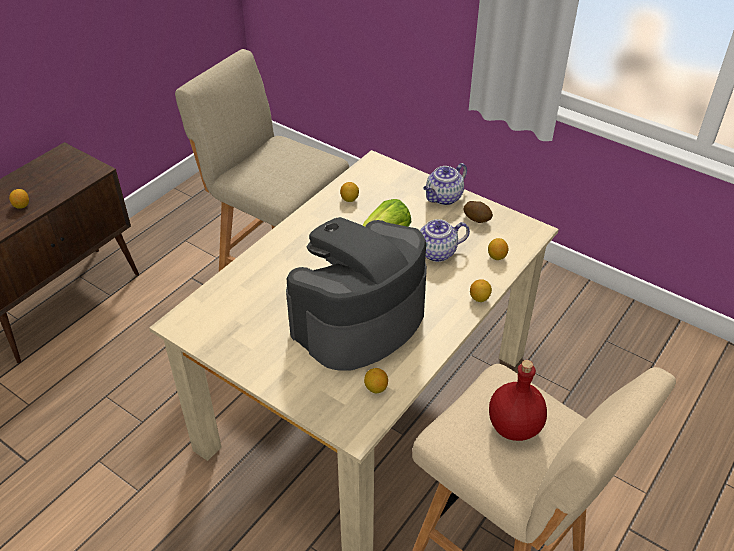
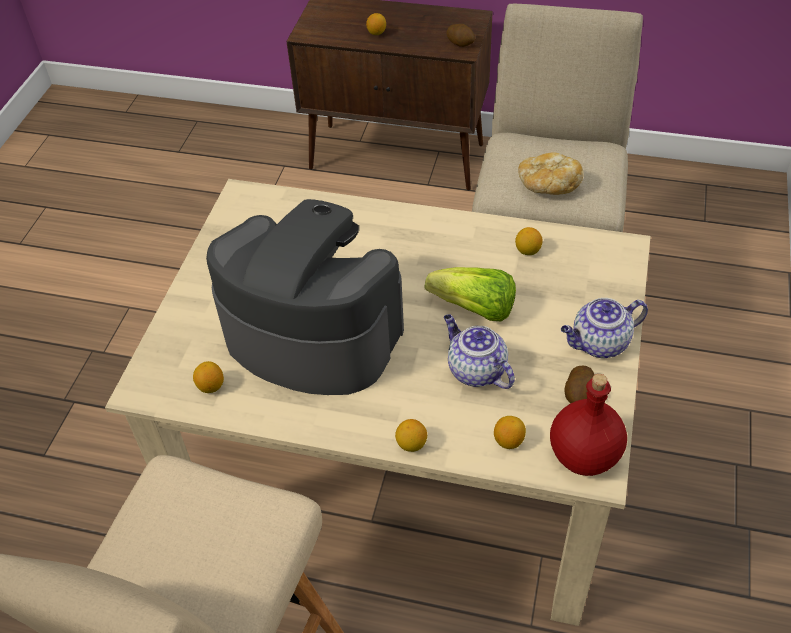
camera: 70 degrees right, 5 degrees up
teapot [423,163,467,205] -> teapot turned 45 degrees counterclockwise [561,298,648,359]
red bottle [489,360,547,441] -> red bottle moved to [550,374,627,476]
none -> potato [446,24,475,47]
none -> bread [518,153,584,195]

